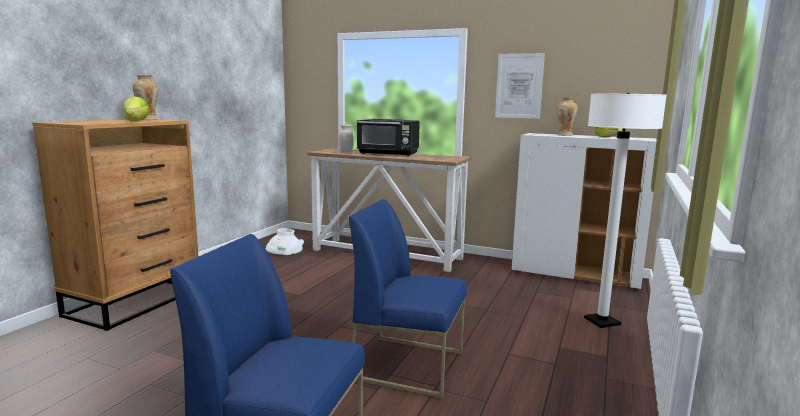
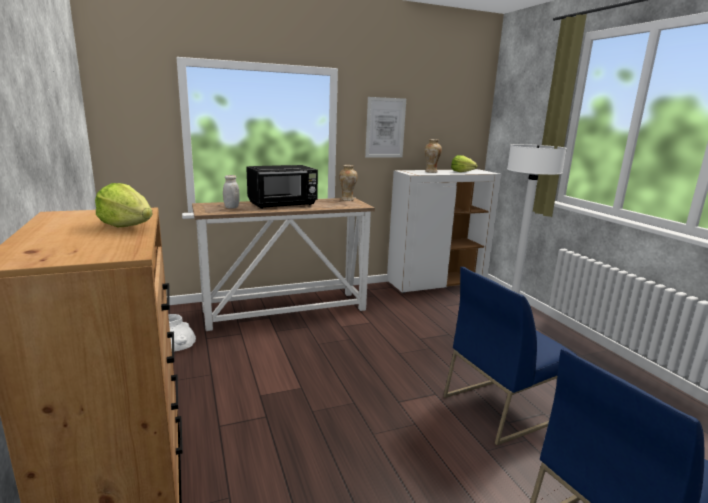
camera: 45 degrees left, 5 degrees up
vase [132,75,159,120] -> vase moved to [339,165,358,201]

